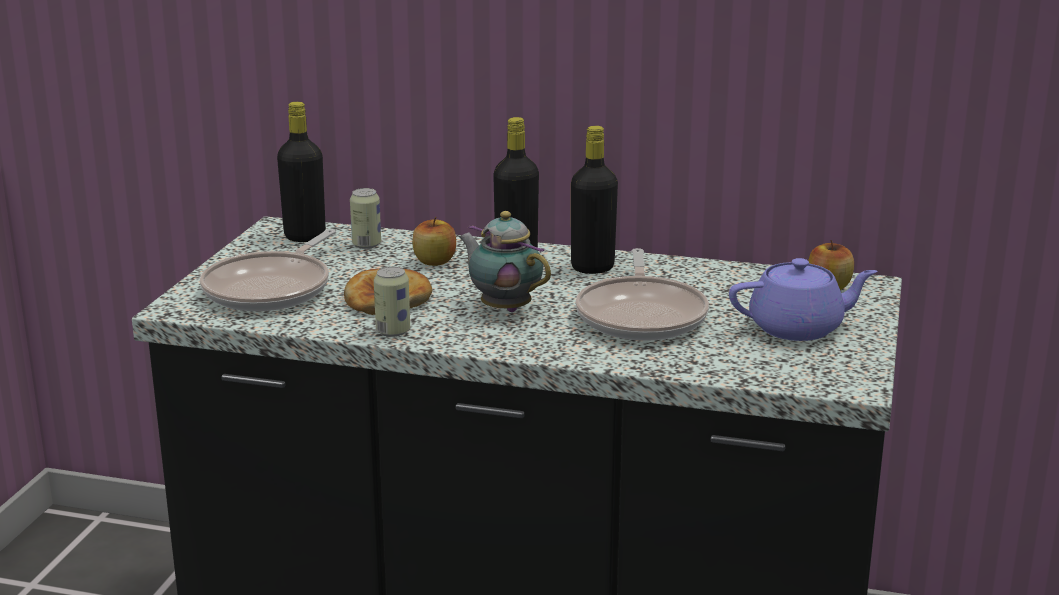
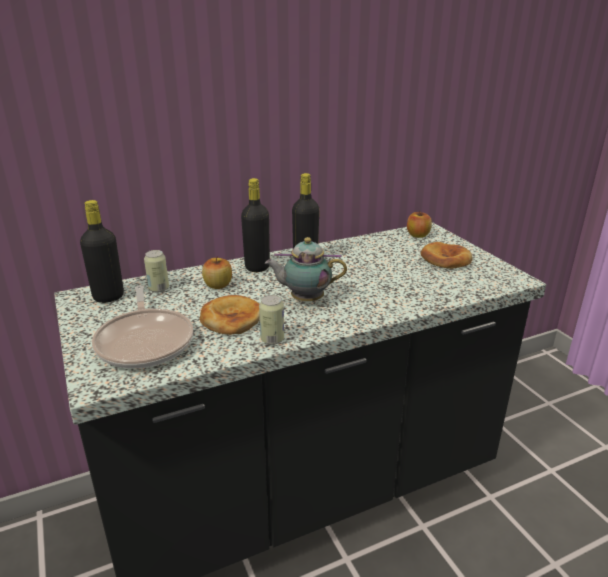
camera: 40 degrees left, 5 degrees up
frying pan [576,248,709,341] -> none
purple teapot [729,258,878,341] -> bread [421,242,473,269]

